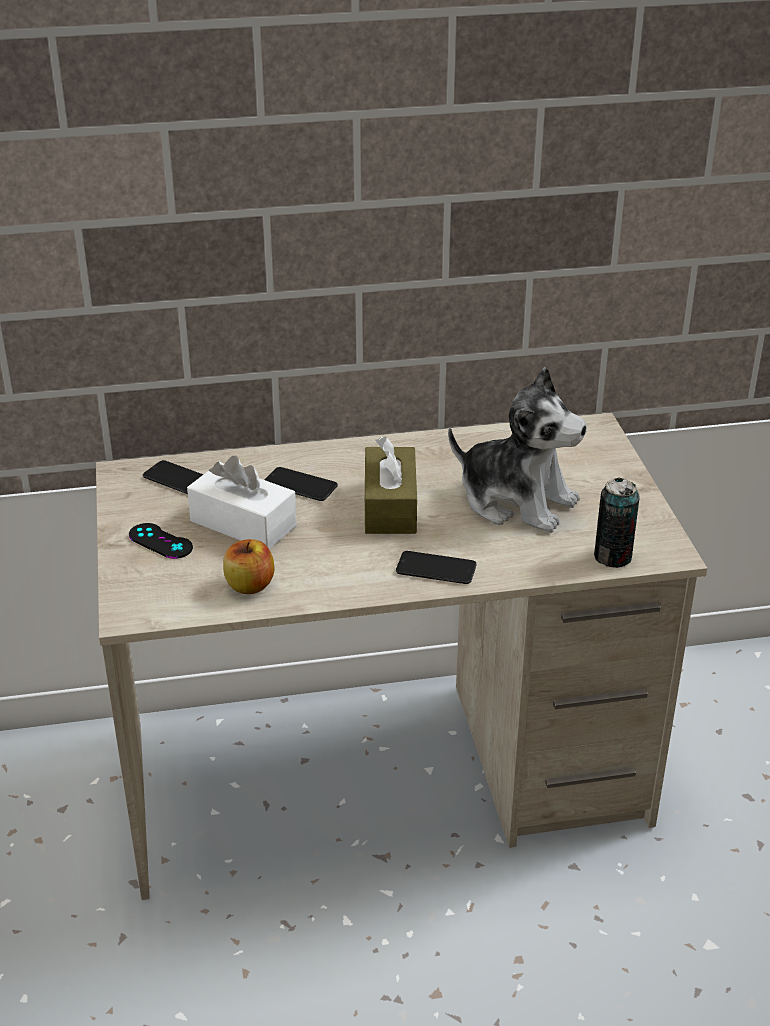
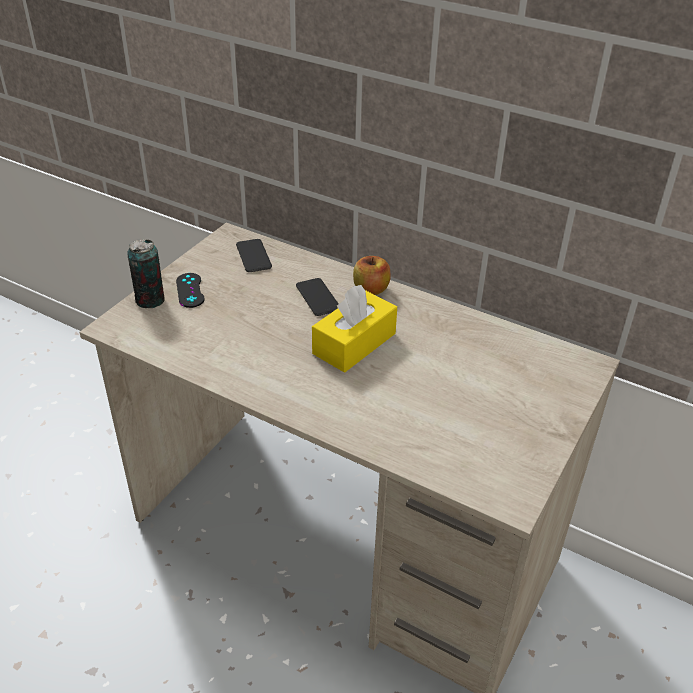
camera: 40 degrees right, 5 degrees up
white tissue box [187,456,297,549] -> none
apple [223,539,274,594] -> apple moved to [353,256,391,295]
brown tissue box [365,436,417,534] -> yellow tissue box [312,285,397,373]
phone [396,551,477,584] -> none
plush toy [448,367,587,533] -> none
can [594,478,640,568] -> can moved to [127,239,165,308]

